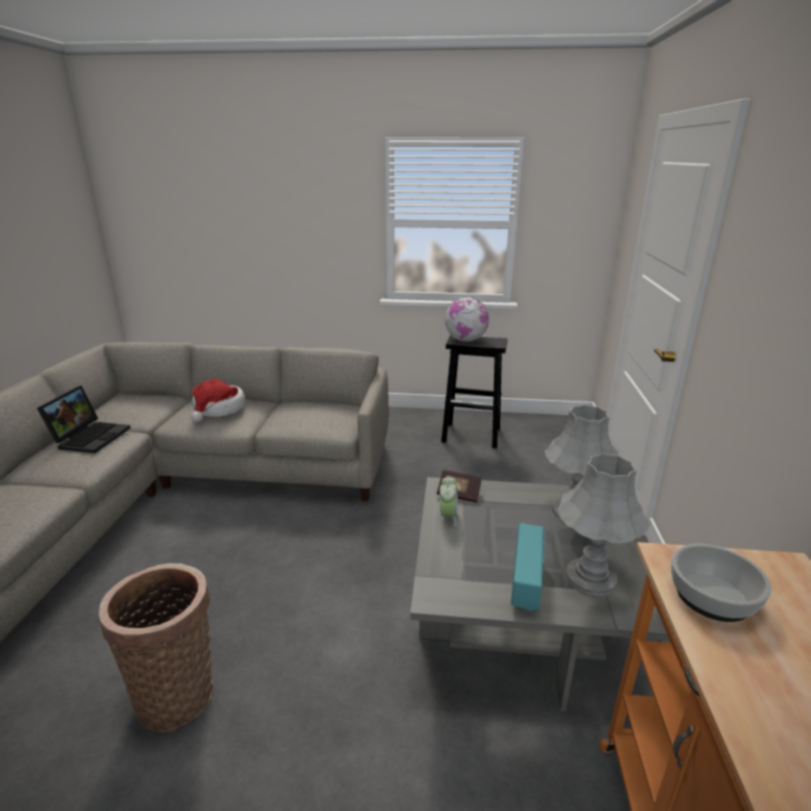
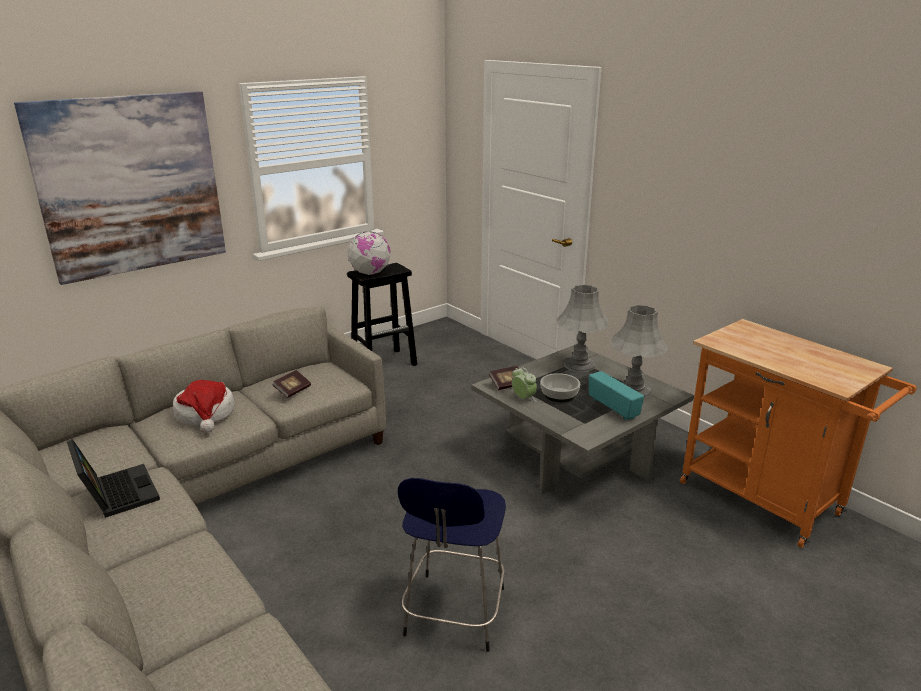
camera: 45 degrees left, 0 degrees up
basket [99,563,213,733] -> blue stool [398,478,506,652]
bowl [671,544,772,622] -> bowl moved to [540,373,580,402]
none -> picture [14,91,226,285]
none -> book [272,370,311,398]

